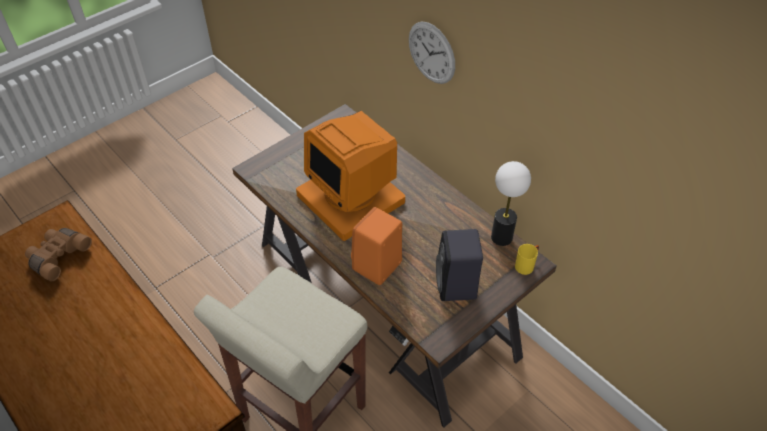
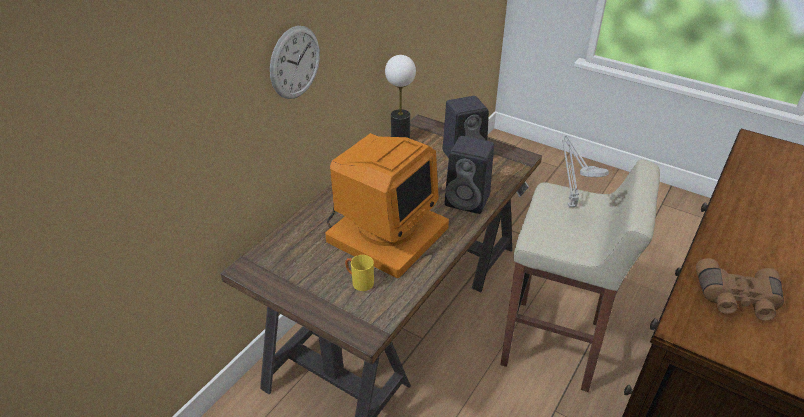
camera: 105 degrees left, 10 degrees down
orange speaker [351,207,402,285] -> black speaker [445,136,494,214]
yellow mug [515,244,539,275] -> yellow mug moved to [345,255,374,291]
none -> grey table lamp [562,135,609,207]

